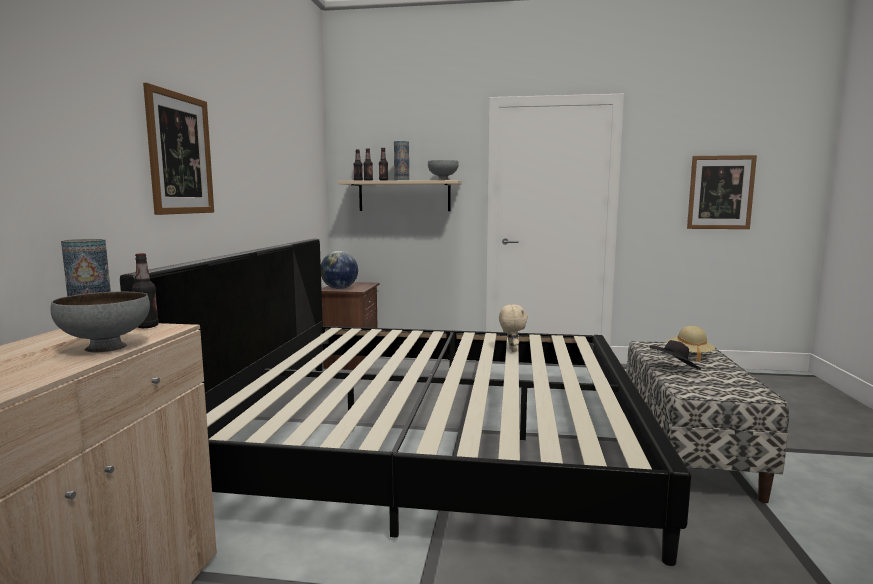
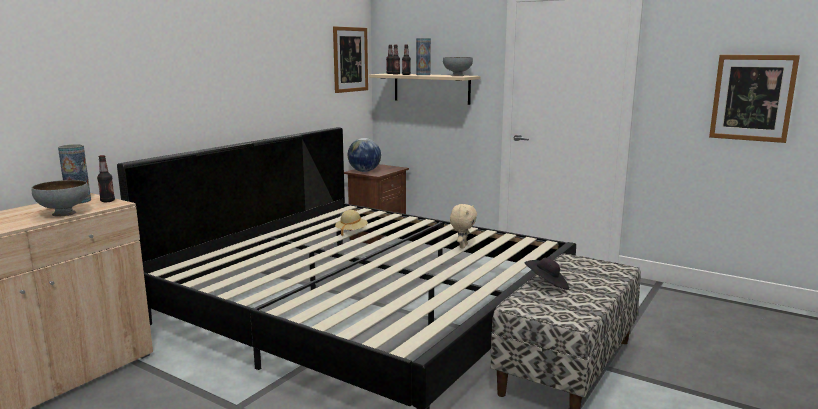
camera: 25 degrees right, 5 degrees up
picture [143,83,214,215] -> picture moved to [333,26,368,93]
beige hat [667,326,715,362] -> beige hat moved to [335,210,368,236]

